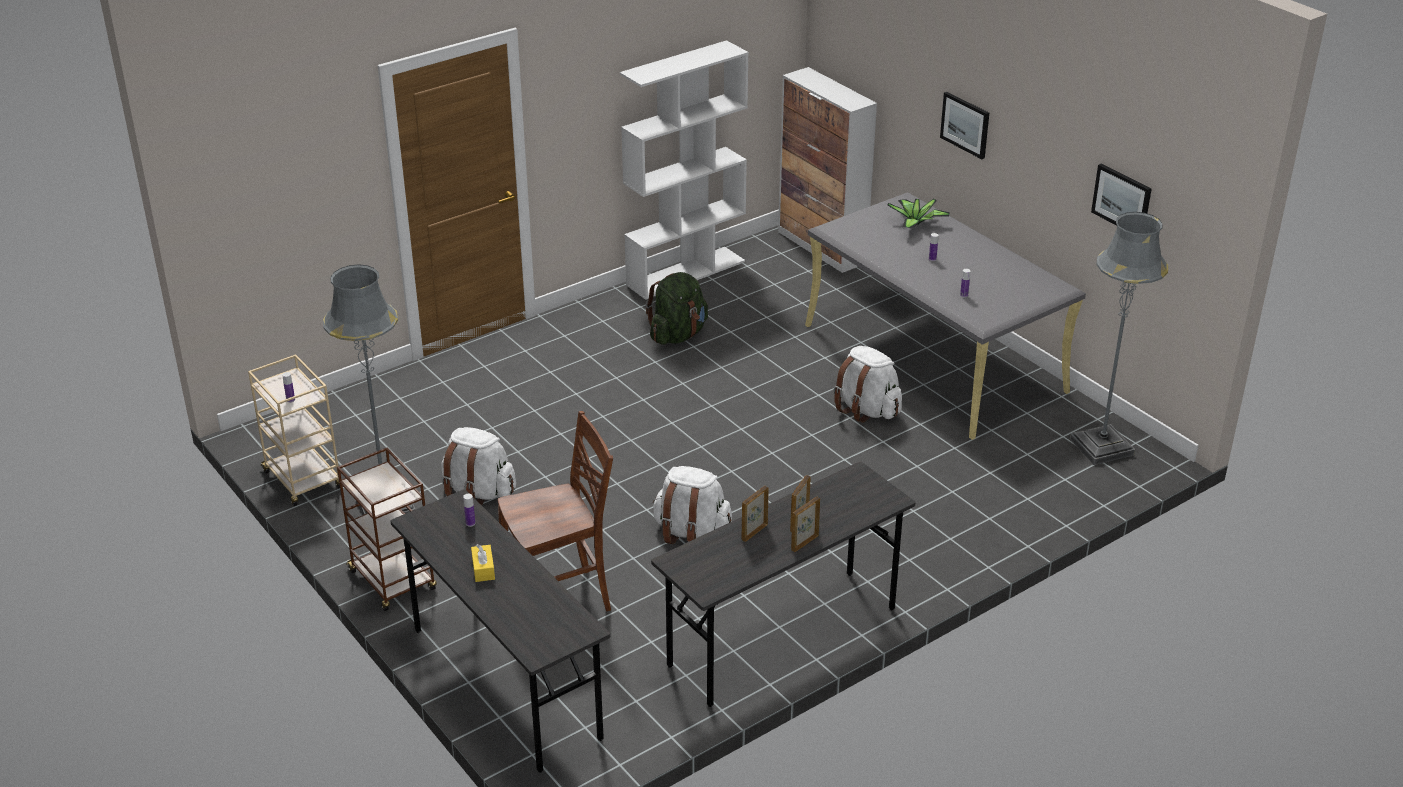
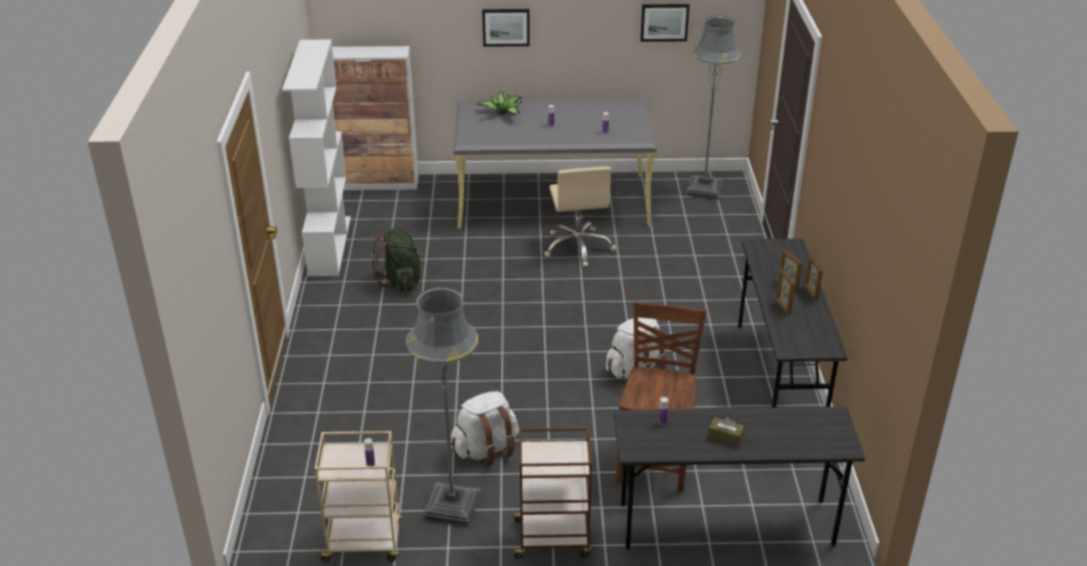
camera: 55 degrees left, 0 degrees up
yellow tissue box [471,544,495,582] -> brown tissue box [708,417,744,446]
white backpack [834,346,902,423] -> beige office chair [544,167,616,267]

